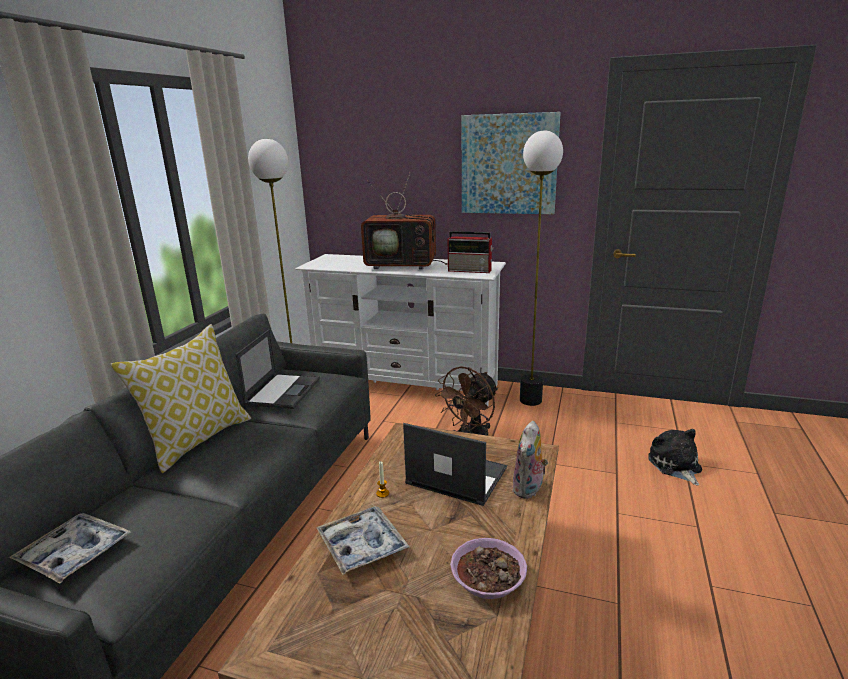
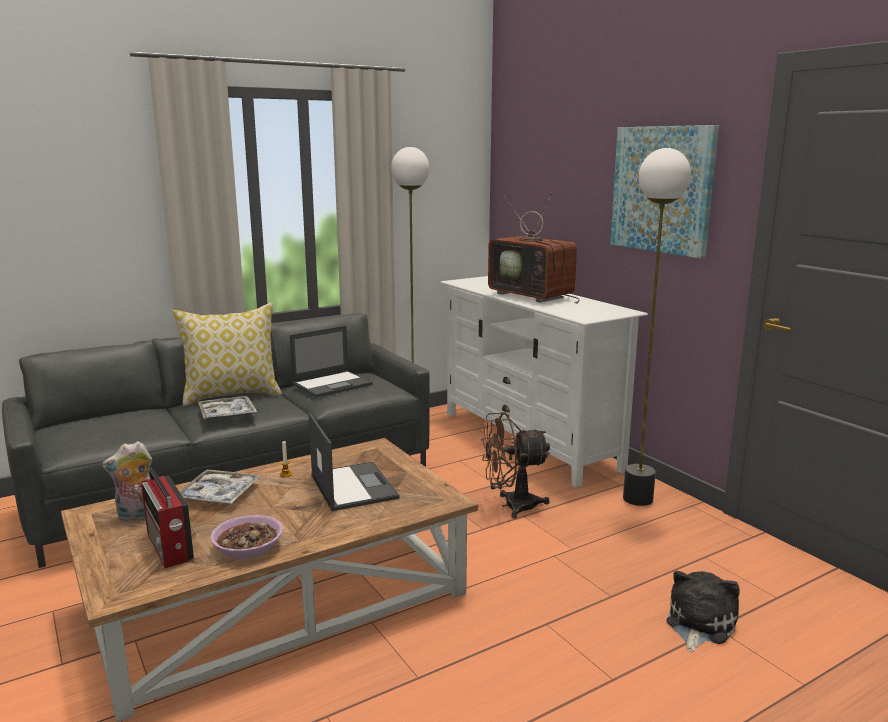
camera: 40 degrees right, 5 degrees down
tray [9,513,131,584] -> tray moved to [198,396,257,419]
radio [448,231,494,273] -> radio moved to [141,468,194,568]
plush toy [512,421,548,499] -> plush toy moved to [102,441,152,522]

